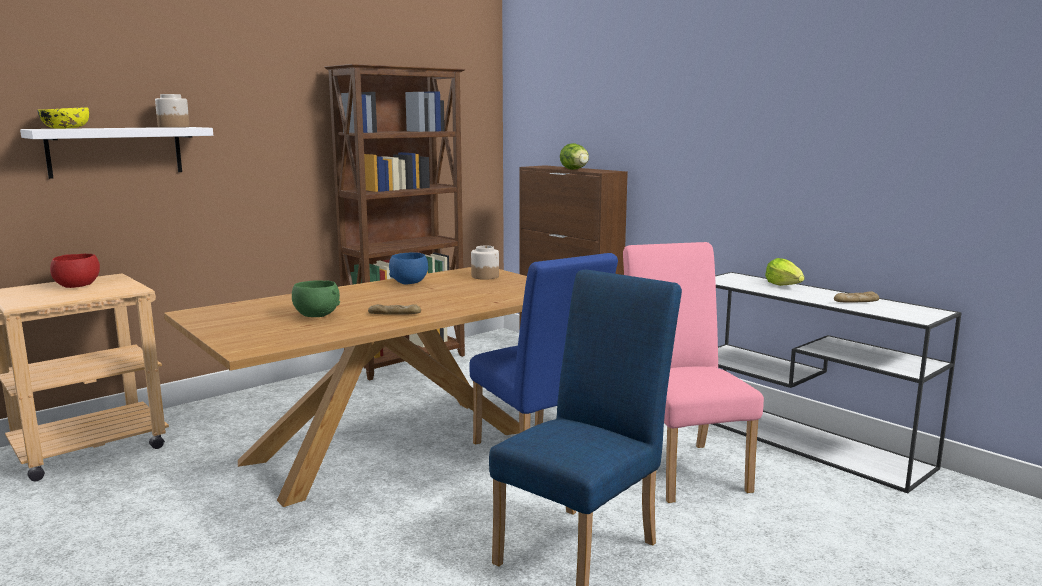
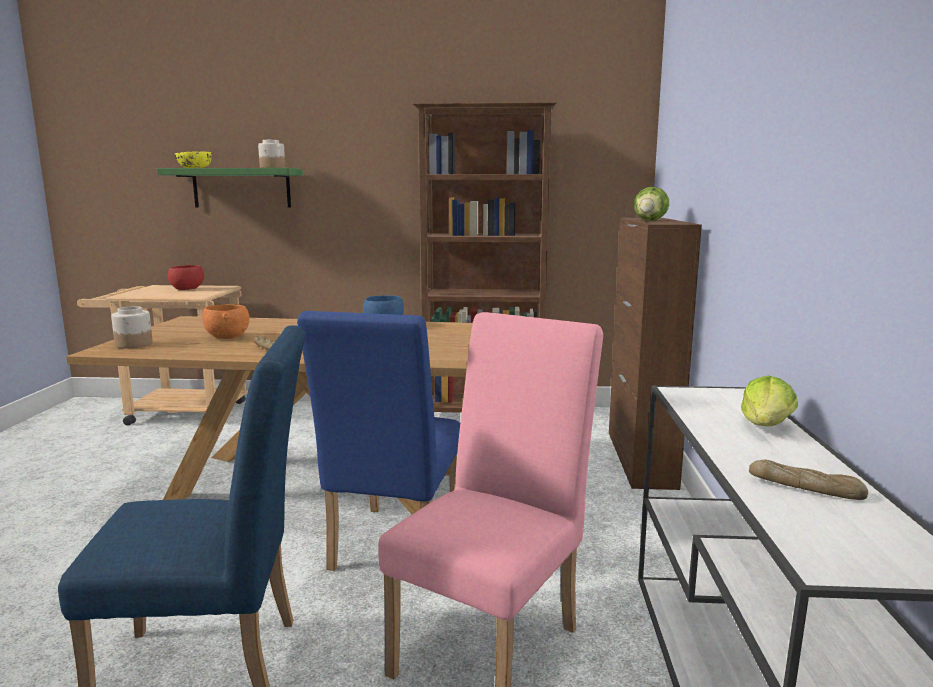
camera: 45 degrees right, 0 degrees up
white shelf [20,127,213,179] -> green shelf [157,168,303,208]
green bowl [292,280,340,317] -> orange bowl [202,304,250,339]
jar [471,246,499,280] -> jar moved to [111,306,153,349]

